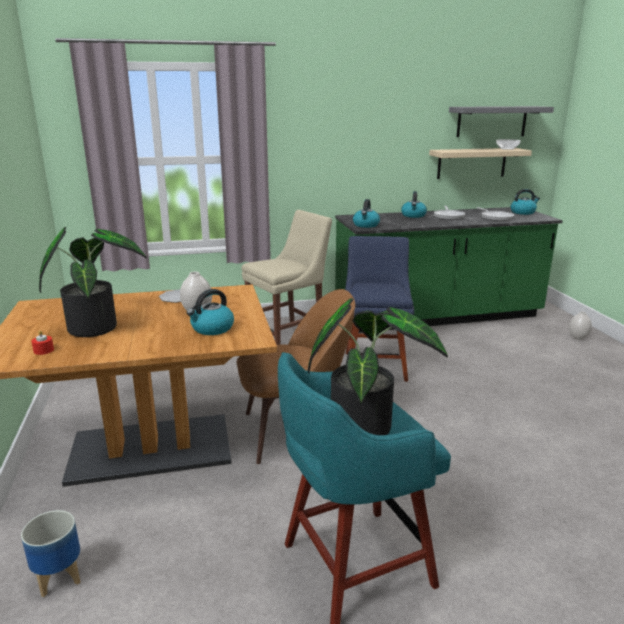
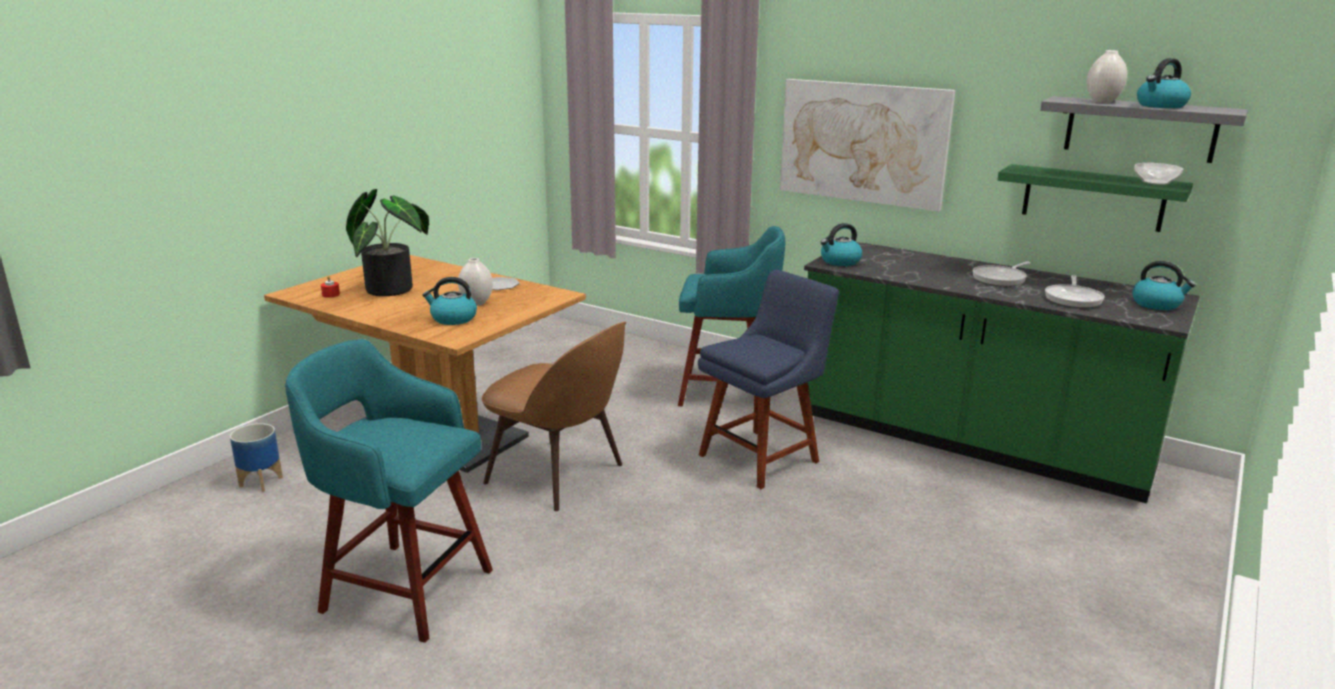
camera: 45 degrees right, 0 degrees up
beige chair [242,210,332,345] -> turquoise stool [678,226,785,406]
potted plant [308,298,448,435] -> none
kettle [401,191,427,218] -> kettle moved to [1137,58,1191,108]
beige shelf [429,148,532,179] -> green shelf [997,164,1193,232]
white vase [569,311,592,340] -> white vase moved to [1087,50,1127,103]
none -> picture [780,79,955,211]

